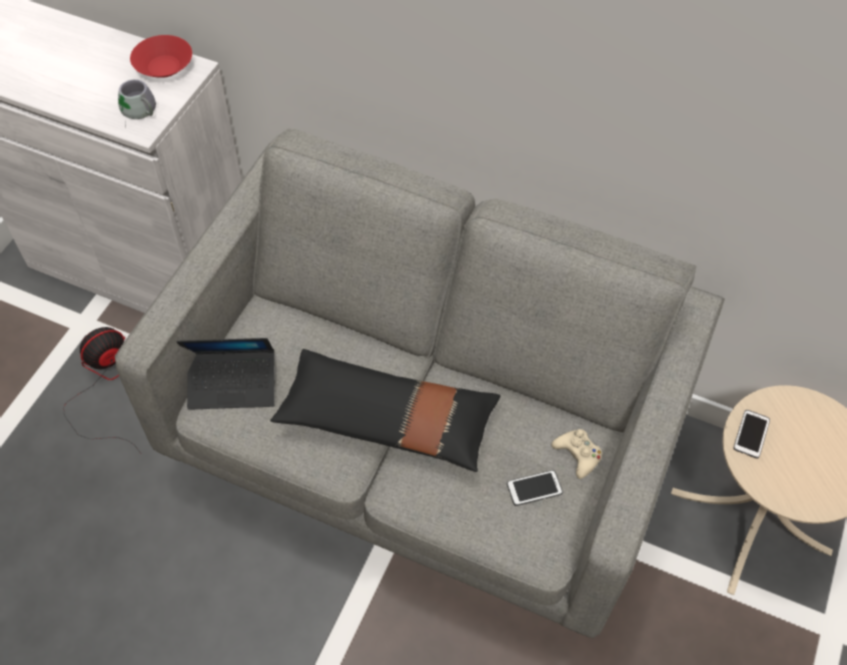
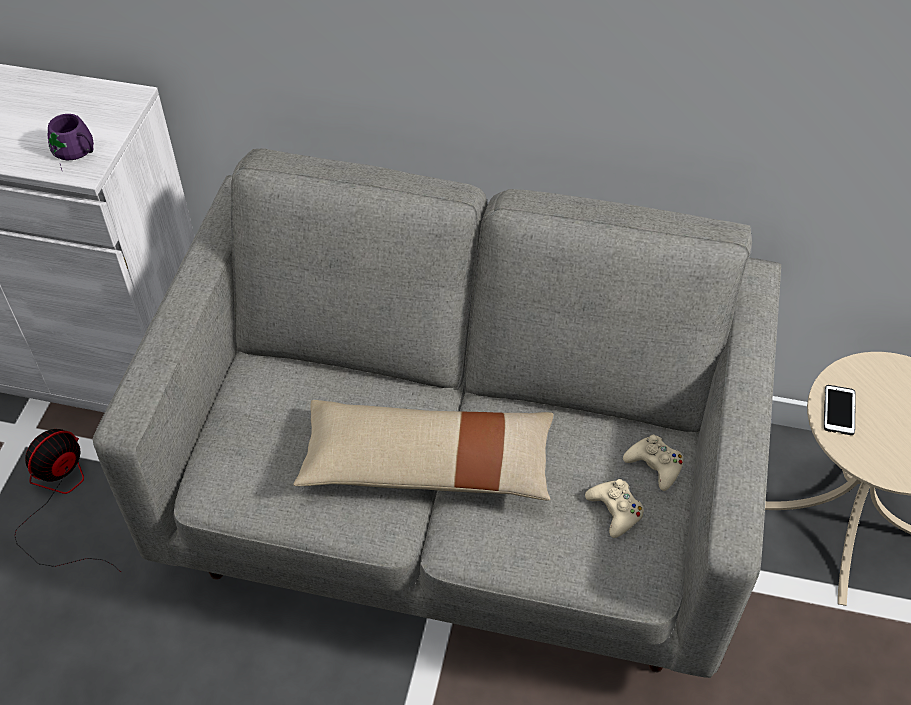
camera: 10 degrees left, 5 degrees down
grey mug [118,79,156,129] -> purple mug [48,114,94,170]
red bowl [130,35,192,78] -> none
laptop [177,338,275,410] -> none
black pillow [270,349,500,472] -> beige pillow [293,400,553,501]
phone [507,470,563,506] -> beige game controller [585,479,644,538]

